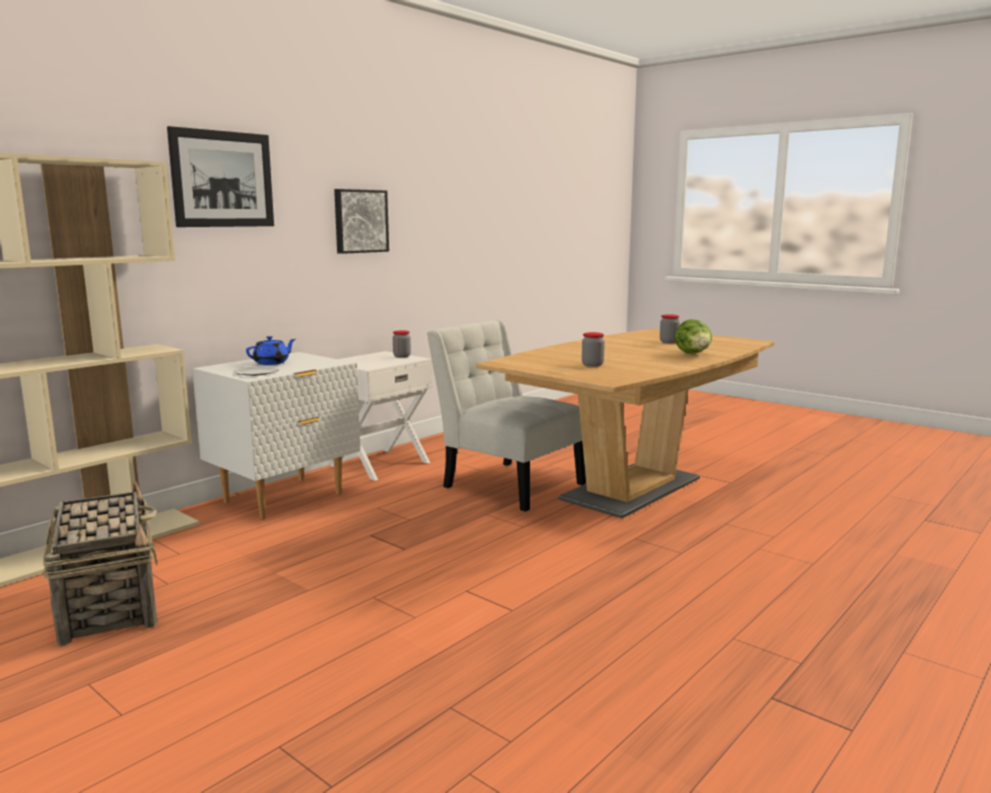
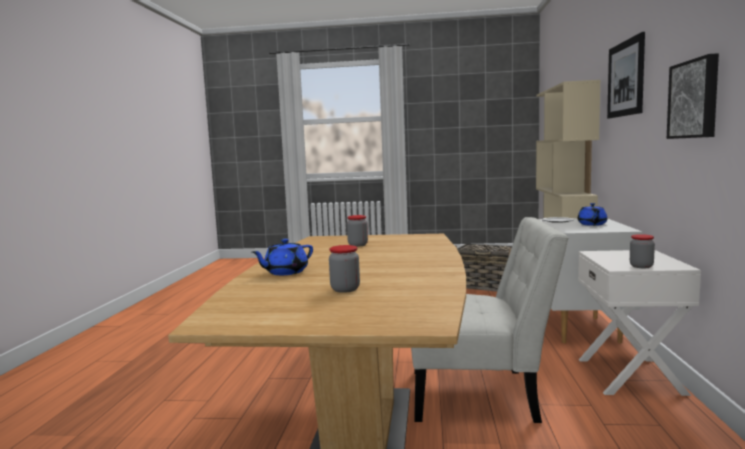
camera: 145 degrees right, 5 degrees down
lettuce [675,319,712,354] -> blue teapot [252,239,313,275]

